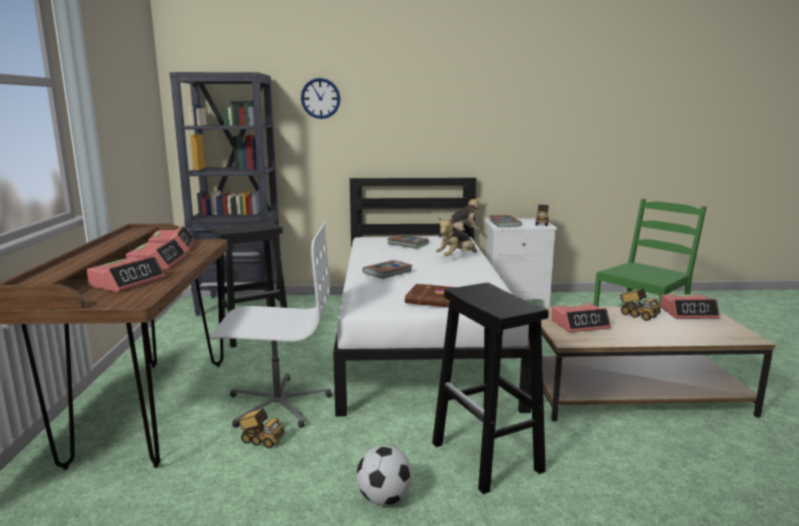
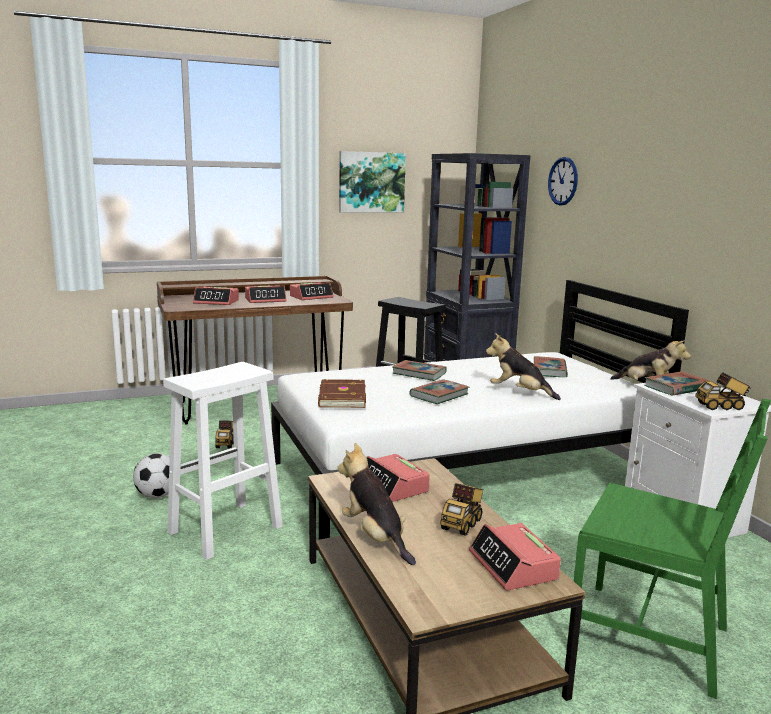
camera: 70 degrees right, 0 degrees up
white office chair [209,222,332,428] -> none
black stool [432,283,549,494] -> white stool [163,362,283,560]
none -> plush toy [337,443,416,565]
none -> picture [339,151,406,213]
none -> book [409,379,469,404]

